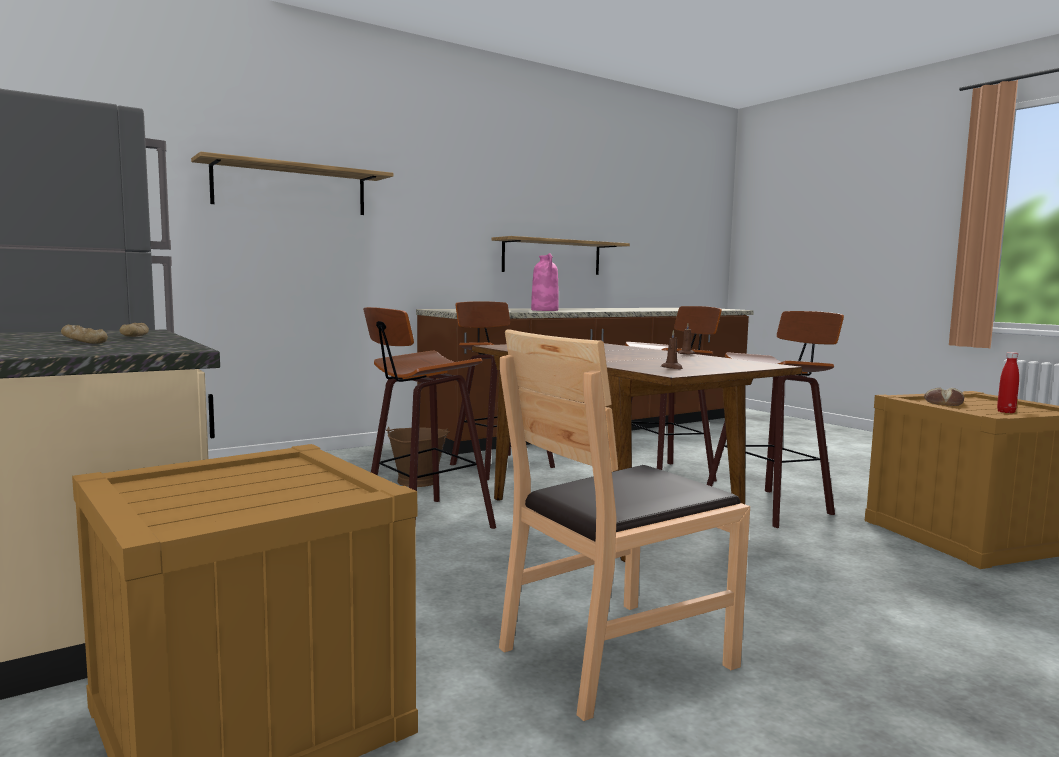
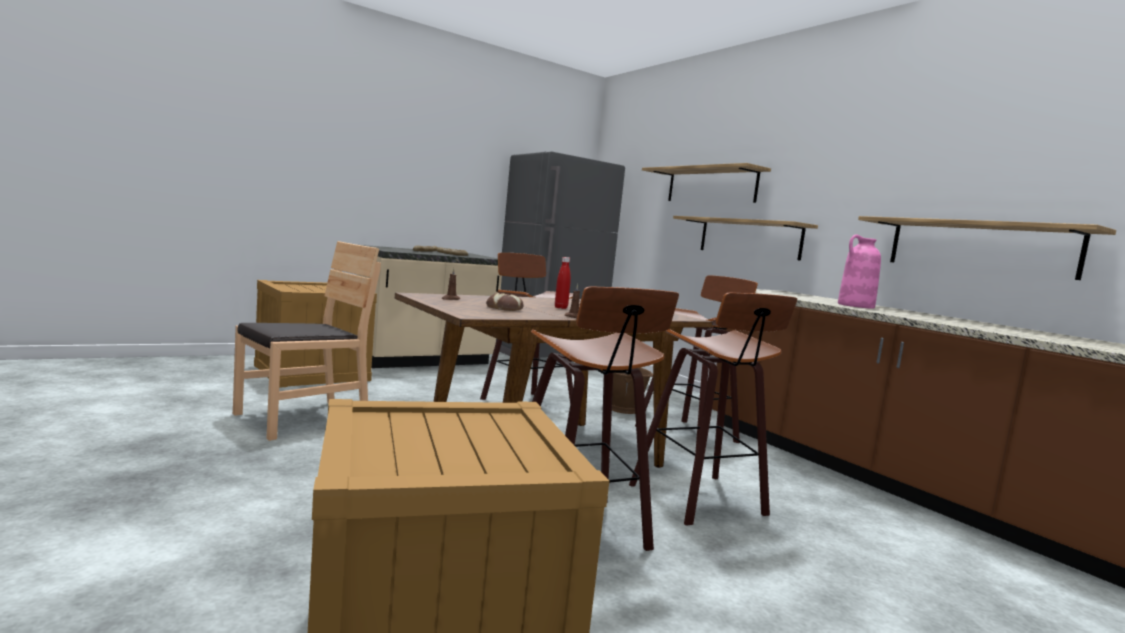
camera: 90 degrees right, 0 degrees up
brown chair [499,329,750,721] -> brown chair turned 75 degrees clockwise [233,241,381,441]
bread [924,388,964,406] -> bread moved to [486,293,524,311]
red bottle [997,352,1019,413] -> red bottle moved to [555,257,571,309]
none -> shelf [673,216,818,261]

